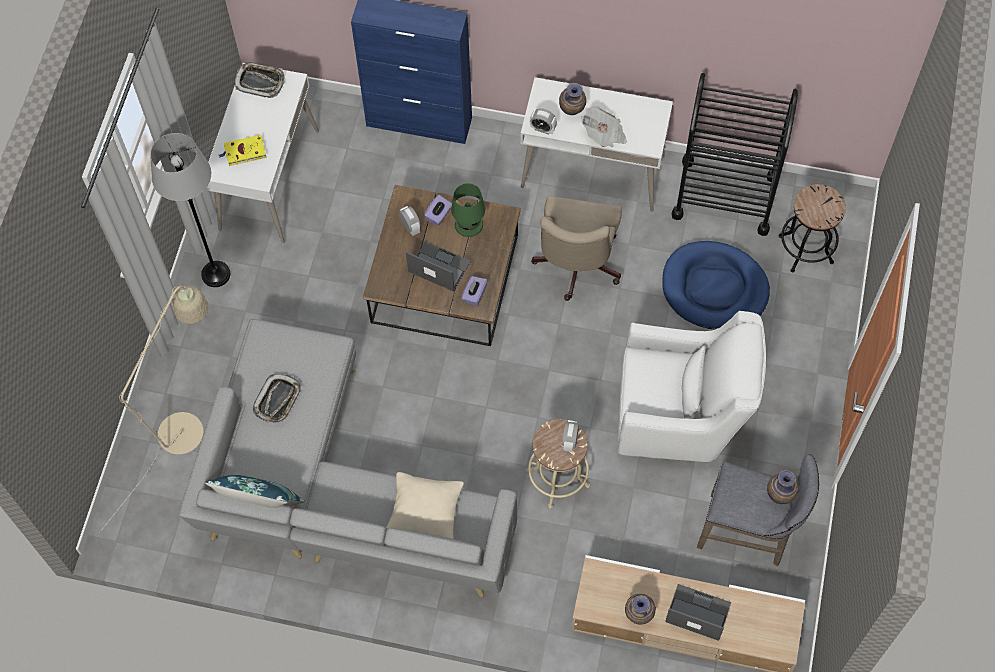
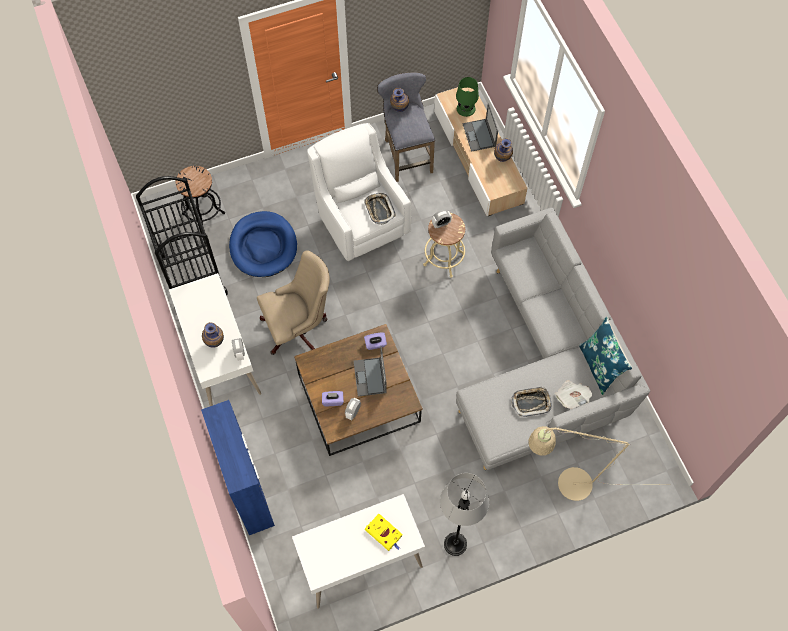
camera: 125 degrees left, 0 degrees up
tray [235,62,285,98] -> tray moved to [364,193,396,225]
beige pillow [386,472,464,539] -> none
green table lamp [451,183,485,237] -> green table lamp moved to [456,77,479,117]
newspaper [581,106,627,147] -> newspaper moved to [555,380,593,409]

